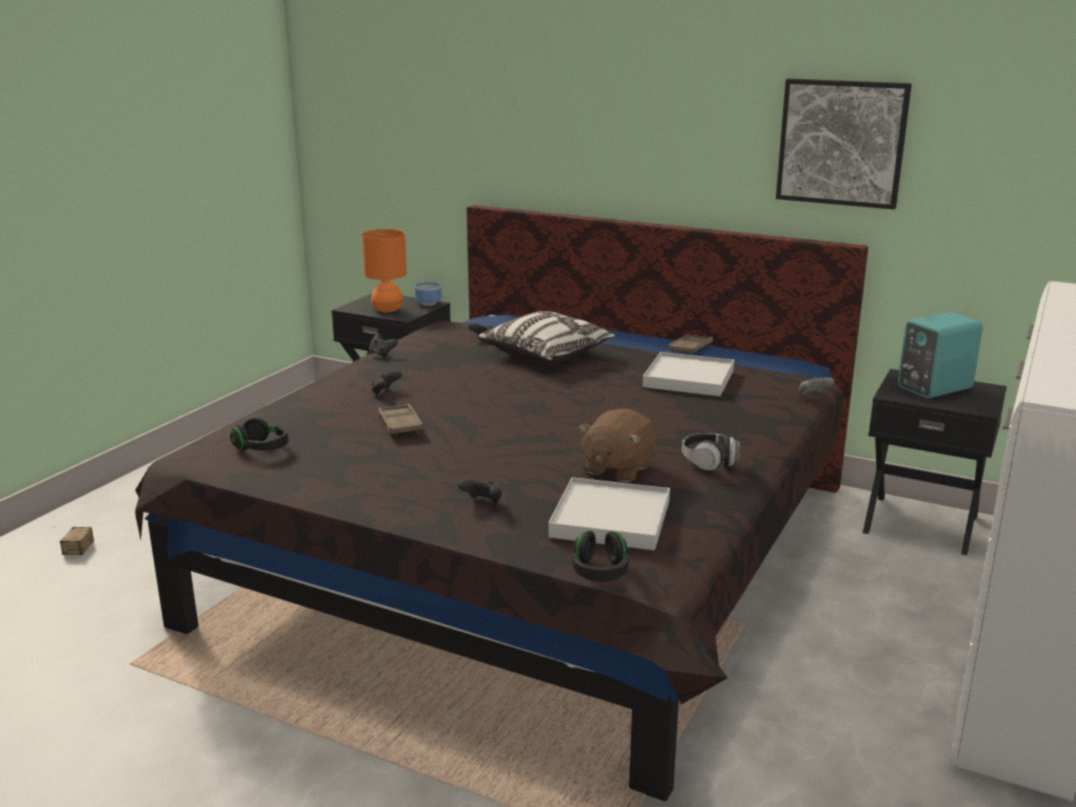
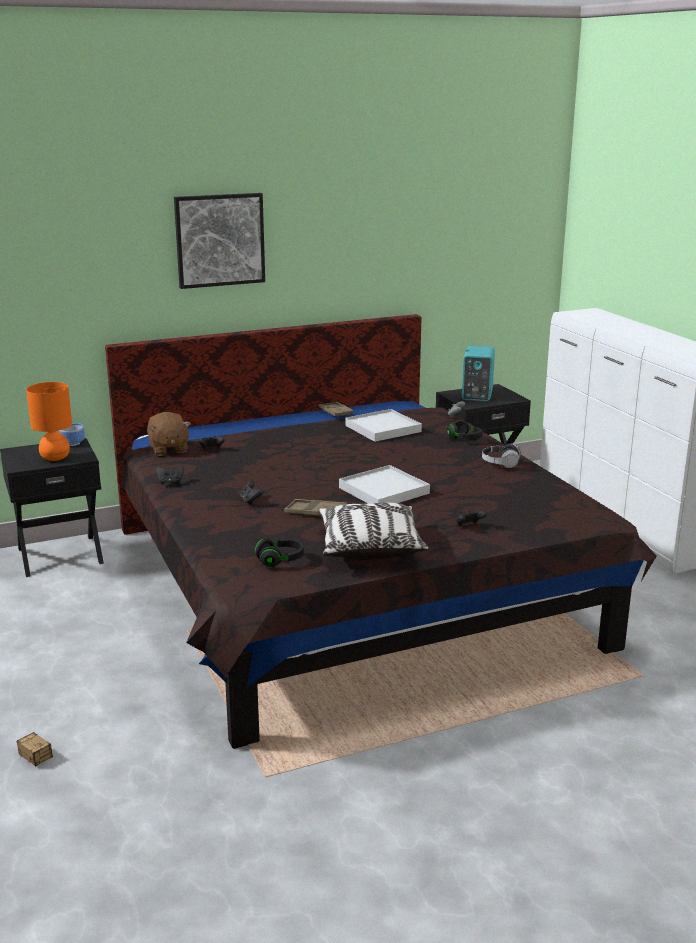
camera: 50 degrees left, 0 degrees up
pillow [477,311,616,364] -> pillow moved to [318,502,428,560]
white tray [548,477,670,550] -> white tray moved to [339,465,430,504]
black headphones [572,531,629,582] -> black headphones moved to [446,420,482,440]
brown plush toy [578,409,656,483] -> brown plush toy moved to [147,412,191,456]
picture [776,78,912,209] -> picture moved to [174,193,265,289]

